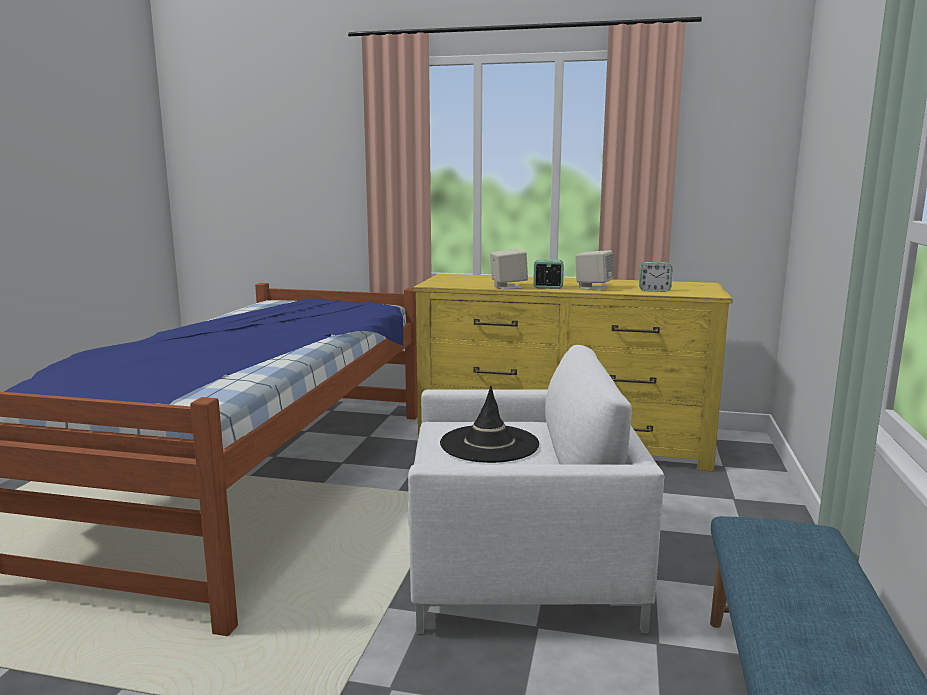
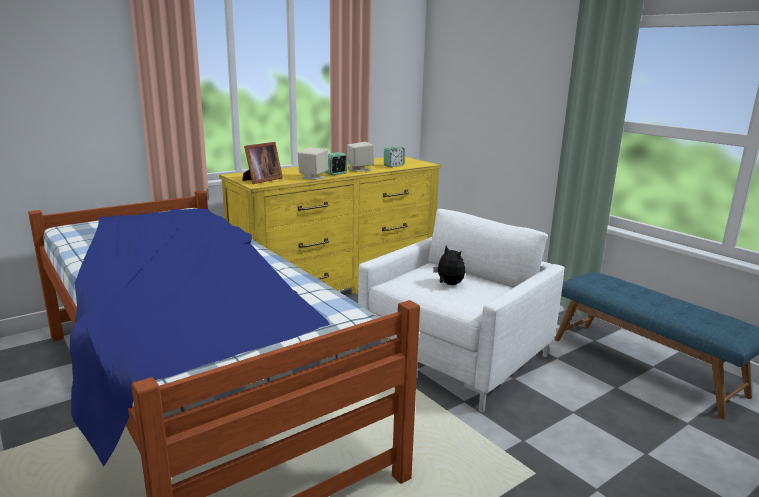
camera: 50 degrees left, 5 degrees up
black hat [440,386,539,463] -> plush toy [433,245,465,285]
none -> picture frame [242,142,283,184]

